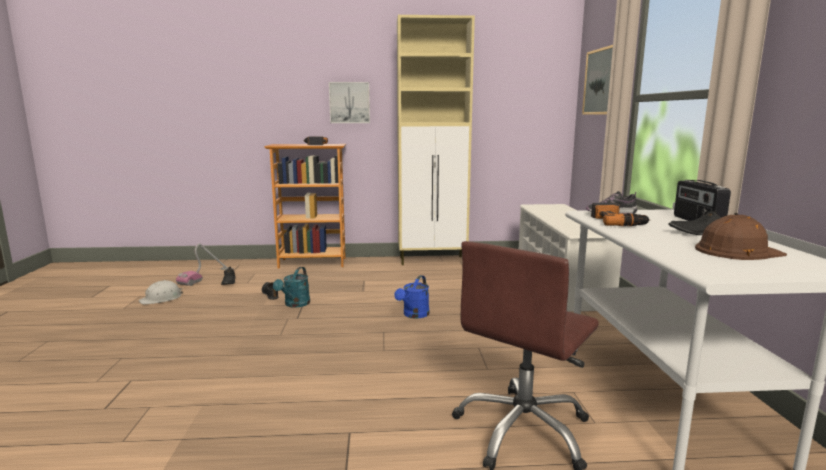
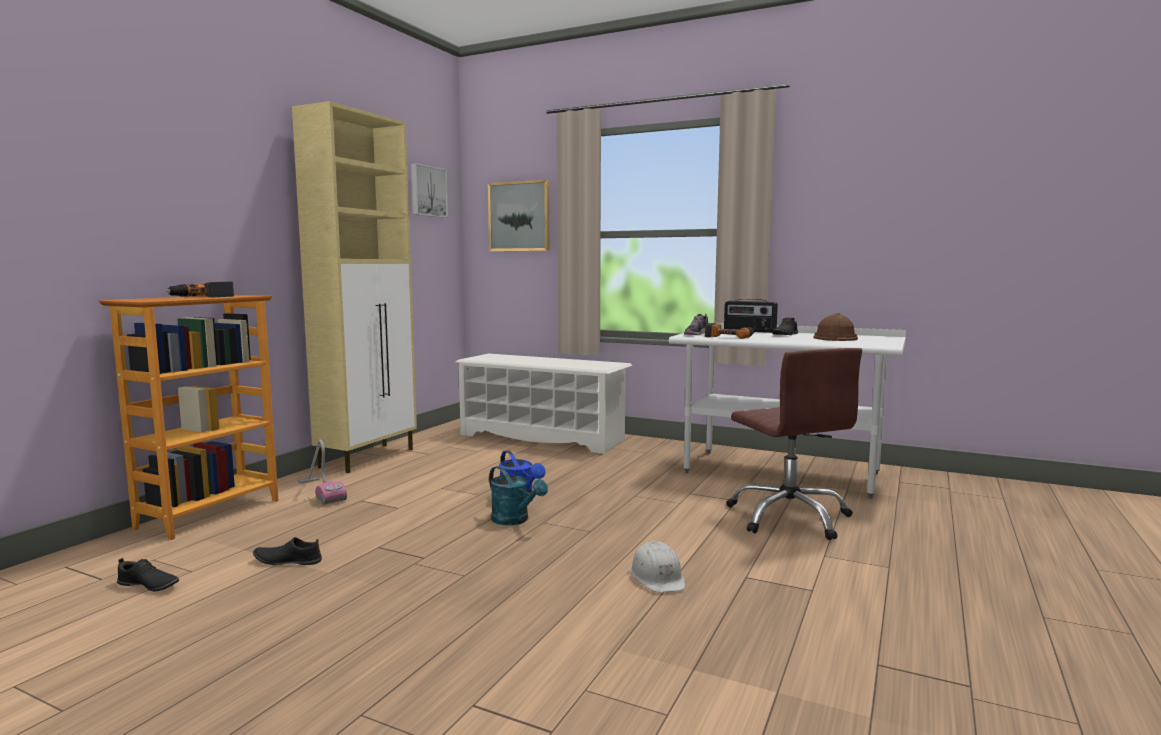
camera: 60 degrees left, 5 degrees down
white hard hat [139,280,183,304] -> white hard hat moved to [630,541,685,593]
vacuum cleaner [176,244,234,286] -> vacuum cleaner moved to [298,440,347,505]
turquoise watering can [273,267,310,308] -> turquoise watering can moved to [489,466,548,525]
picture [329,82,370,123] -> picture moved to [411,163,448,218]

